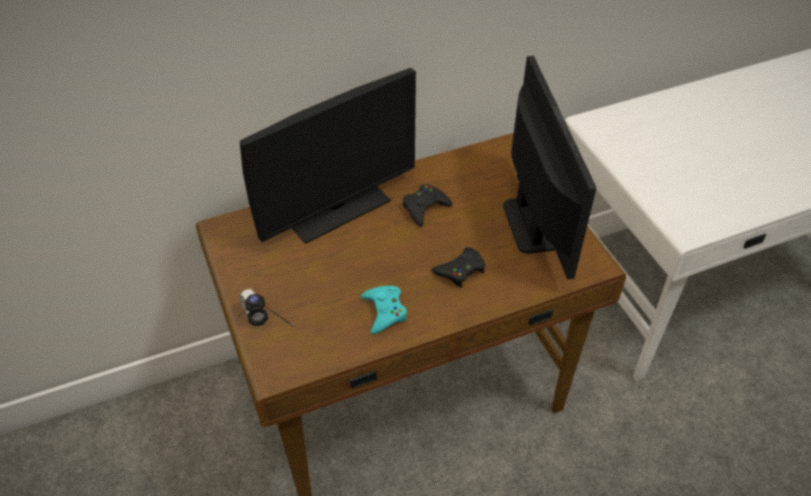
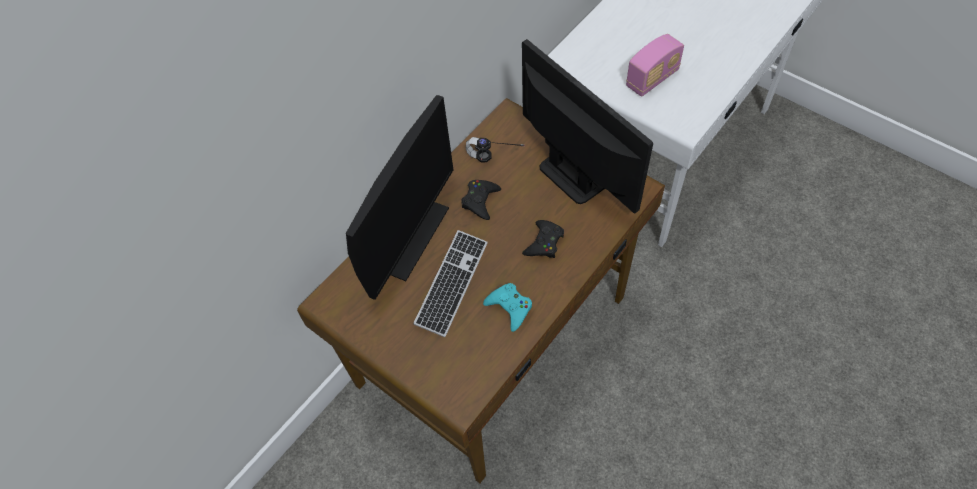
camera: 25 degrees left, 10 degrees up
headphones [235,289,295,327] -> headphones moved to [466,137,525,162]
none -> keyboard [413,230,488,337]
none -> radio [626,34,684,97]

